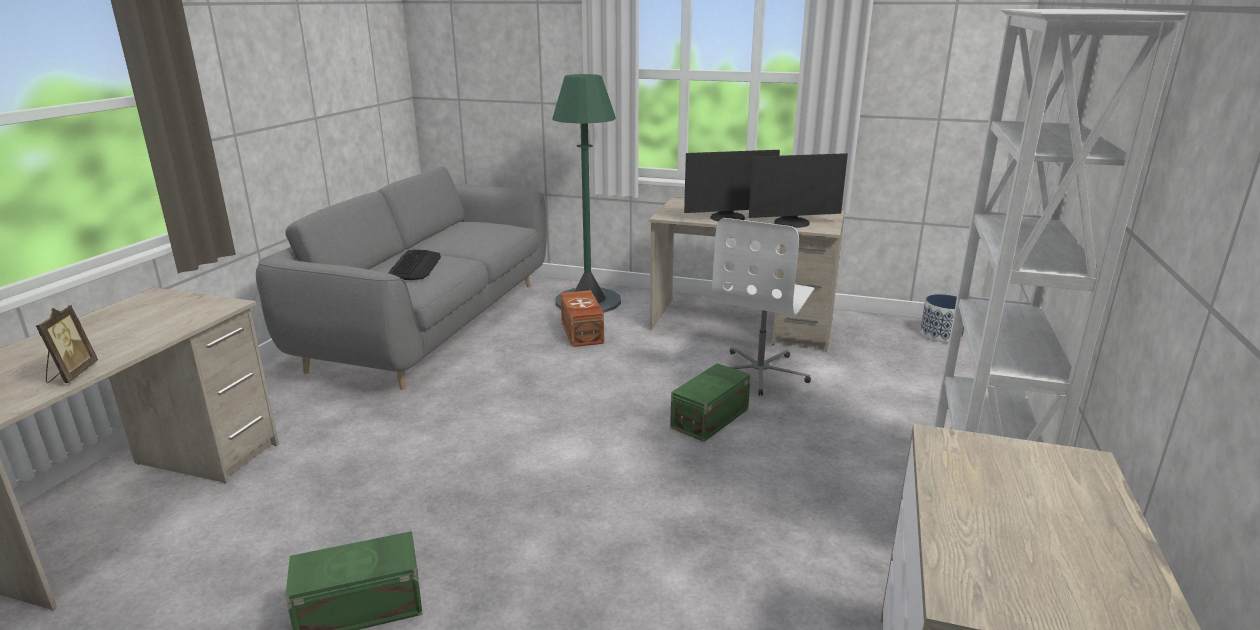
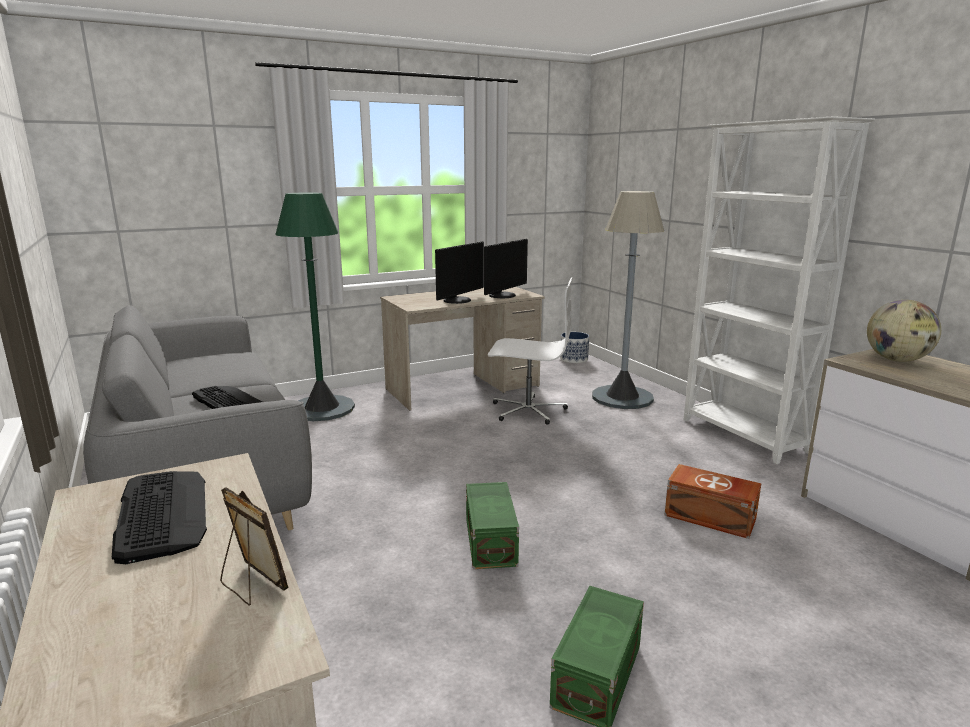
camera: 45 degrees left, 5 degrees down
brown storage box [561,290,604,347] -> brown storage box moved to [665,464,762,539]
green storage box [670,363,751,442] -> green storage box moved to [466,482,519,569]
white office chair [712,218,815,396] -> white office chair turned 60 degrees counterclockwise [488,278,572,425]
none -> keyboard [112,471,207,564]
none -> grey floor lamp [592,191,664,409]
none -> globe [867,300,941,362]

